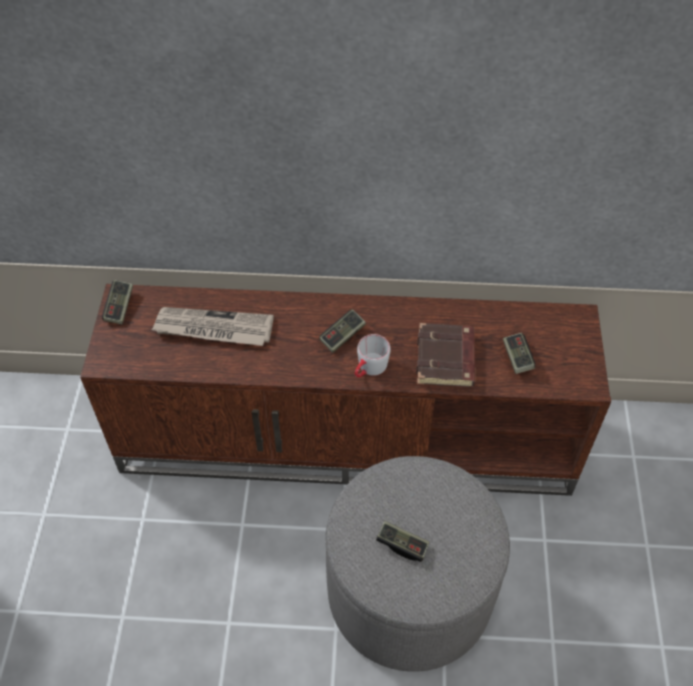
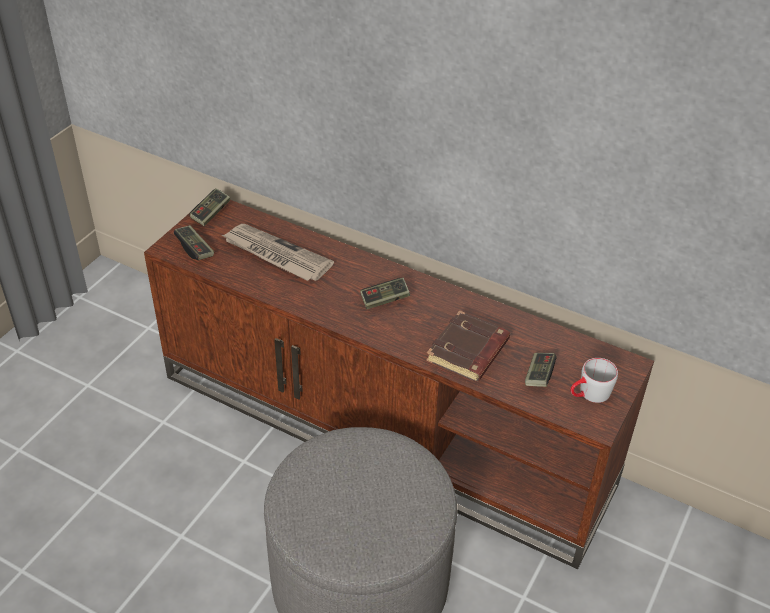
camera: 25 degrees right, 10 degrees down
grey mug [355,334,391,377] -> grey mug moved to [570,358,618,403]
game controller [376,521,429,562] -> game controller moved to [174,225,214,260]

